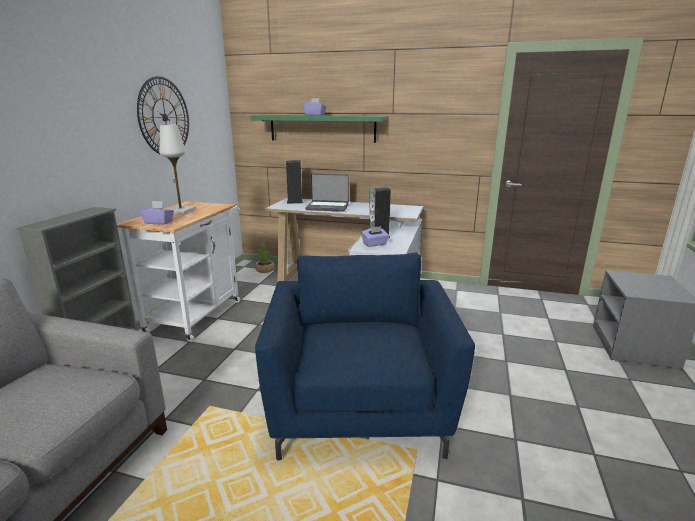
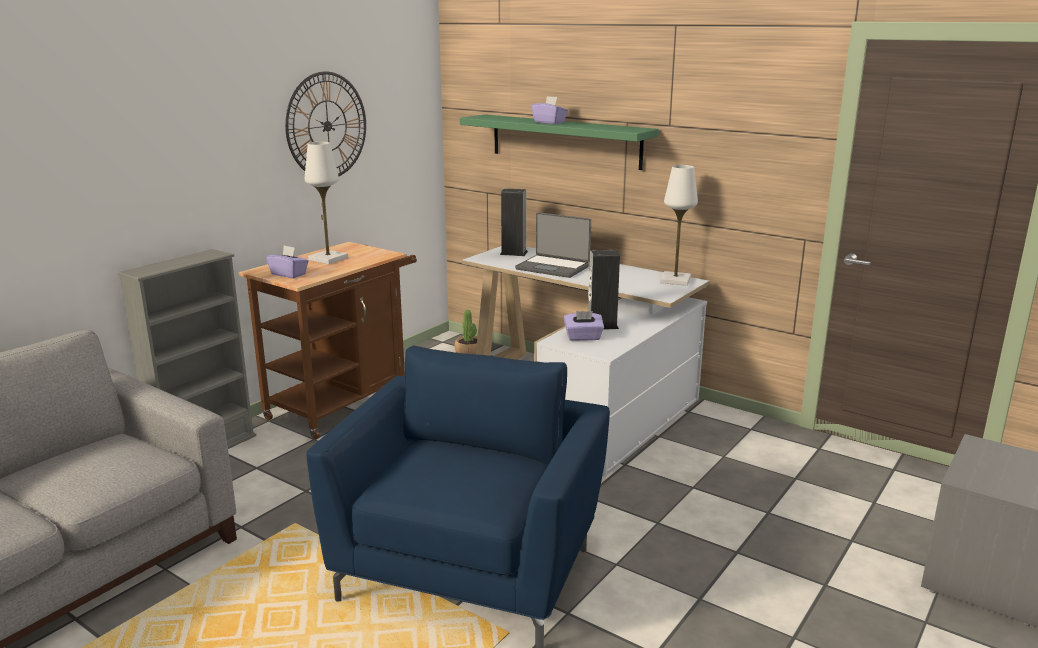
camera: 20 degrees right, 0 degrees up
white cart [117,201,241,342] -> brown cart [239,242,417,440]
none -> white table lamp [660,165,698,286]

